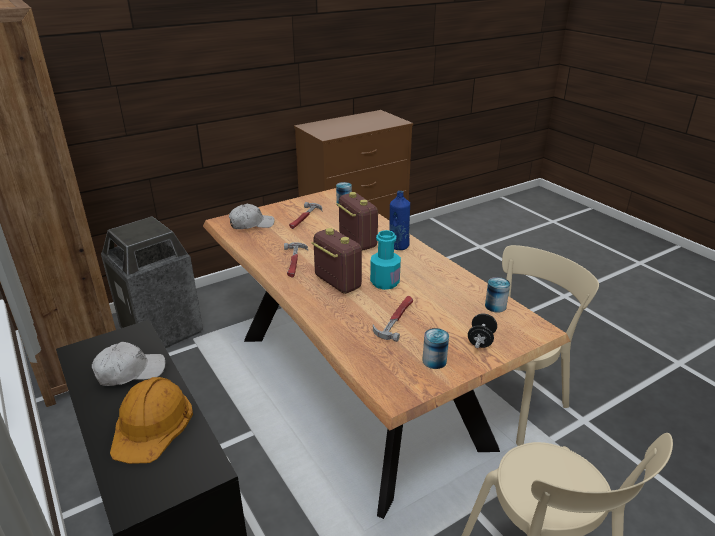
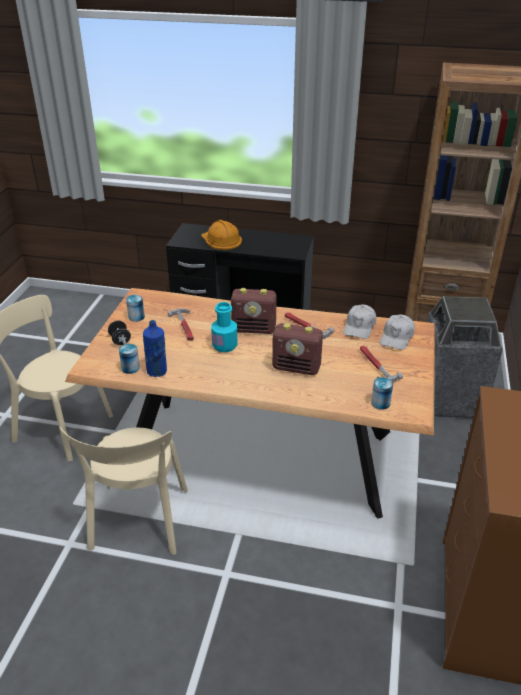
camera: 135 degrees right, 5 degrees up
white cap [92,342,165,386] -> white cap moved to [343,304,376,339]
blue bottle [390,191,410,250] -> blue bottle moved to [143,320,167,377]

